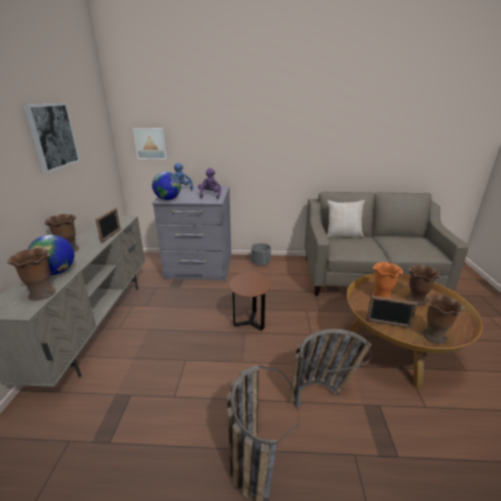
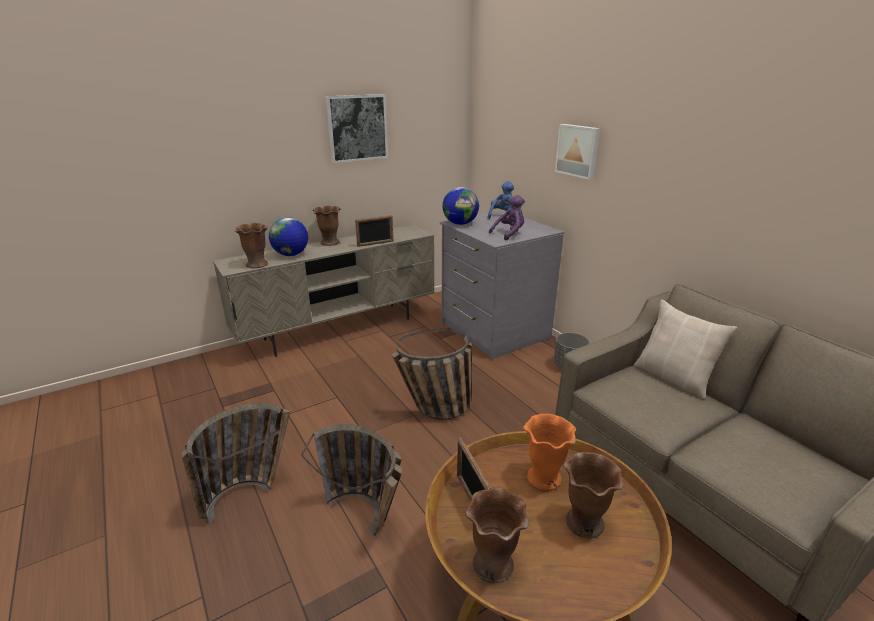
camera: 55 degrees right, 0 degrees up
picture [133,128,167,159] -> picture moved to [555,124,600,180]
brown side table [229,272,271,331] -> basket [392,328,472,420]

